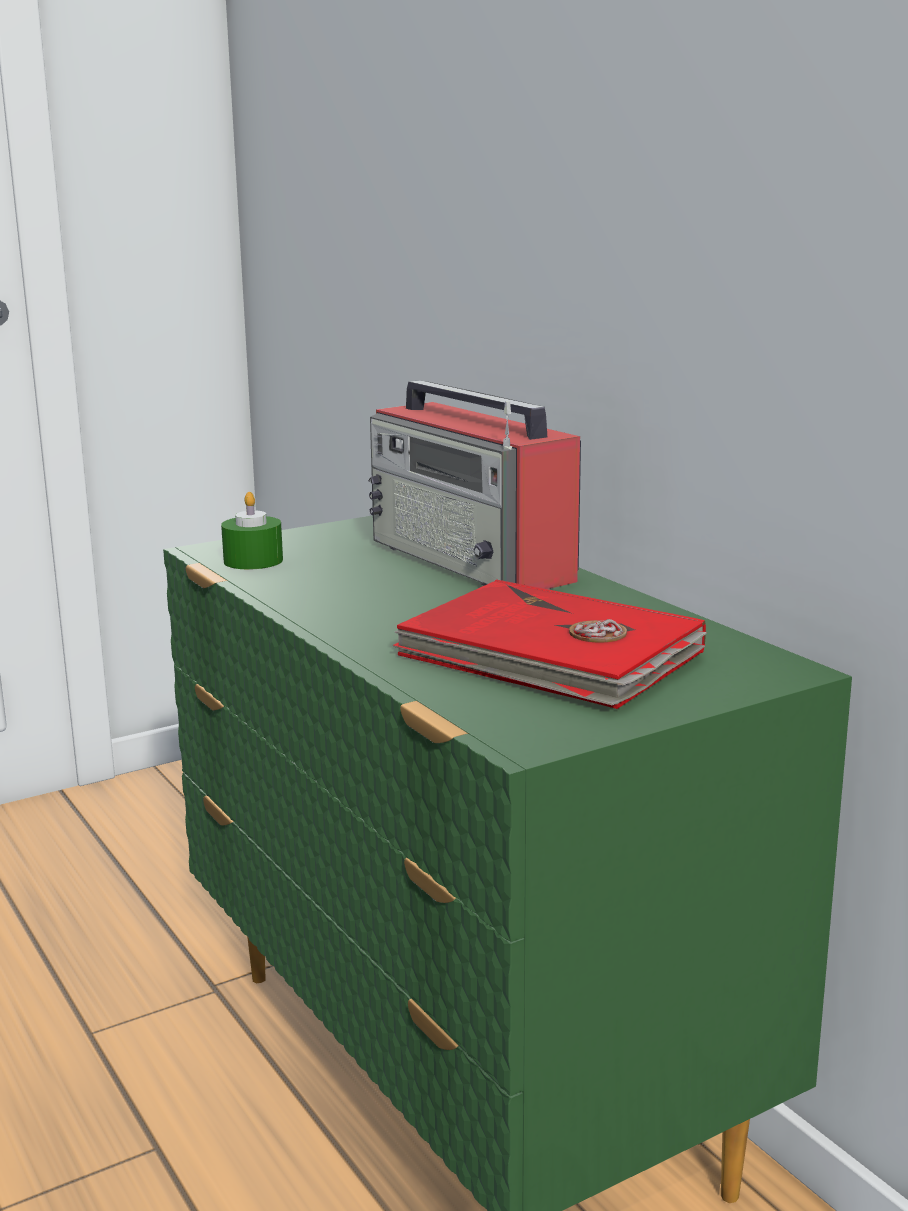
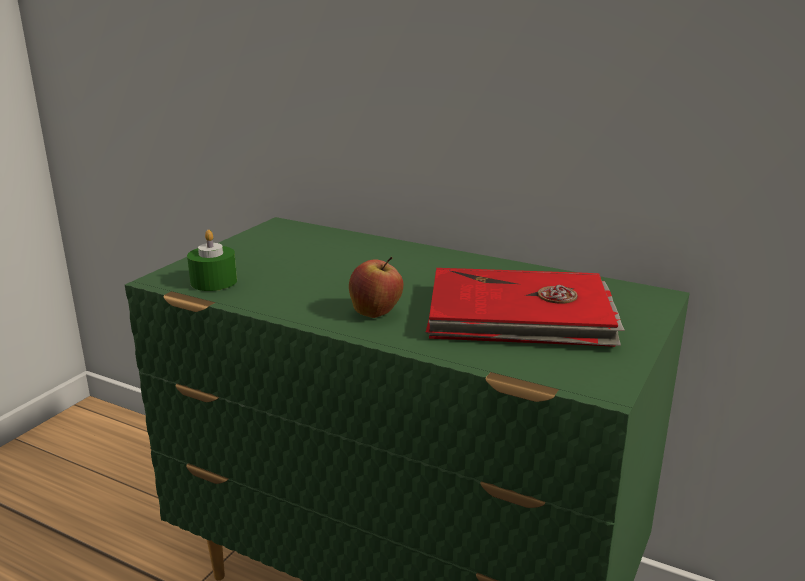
camera: 30 degrees left, 5 degrees up
radio [368,380,581,589] -> none
none -> apple [349,257,403,318]

